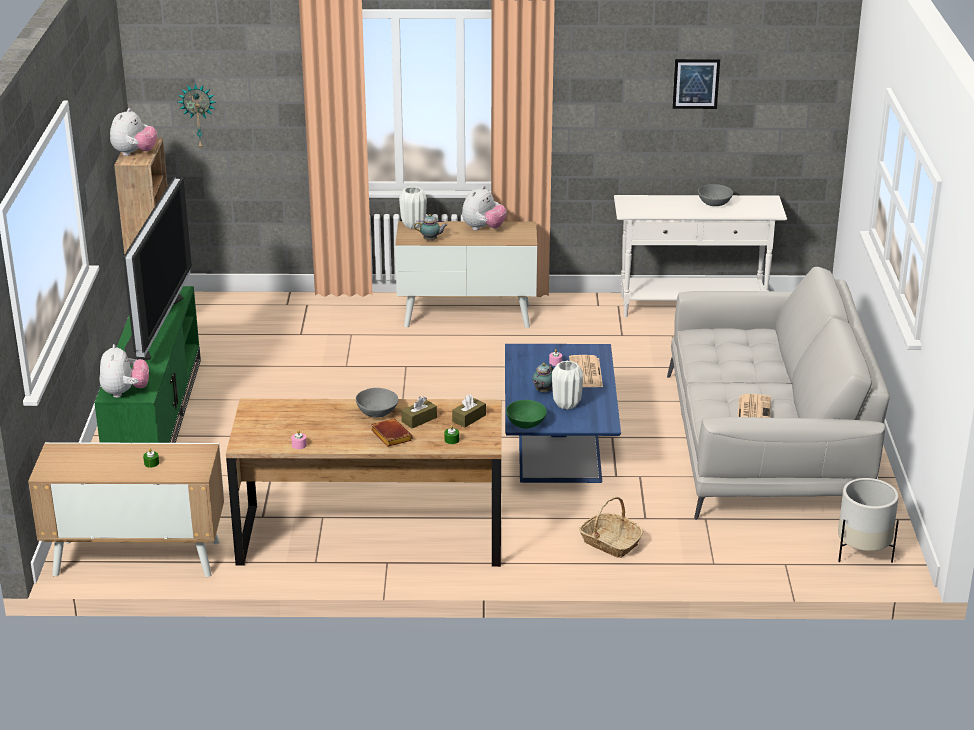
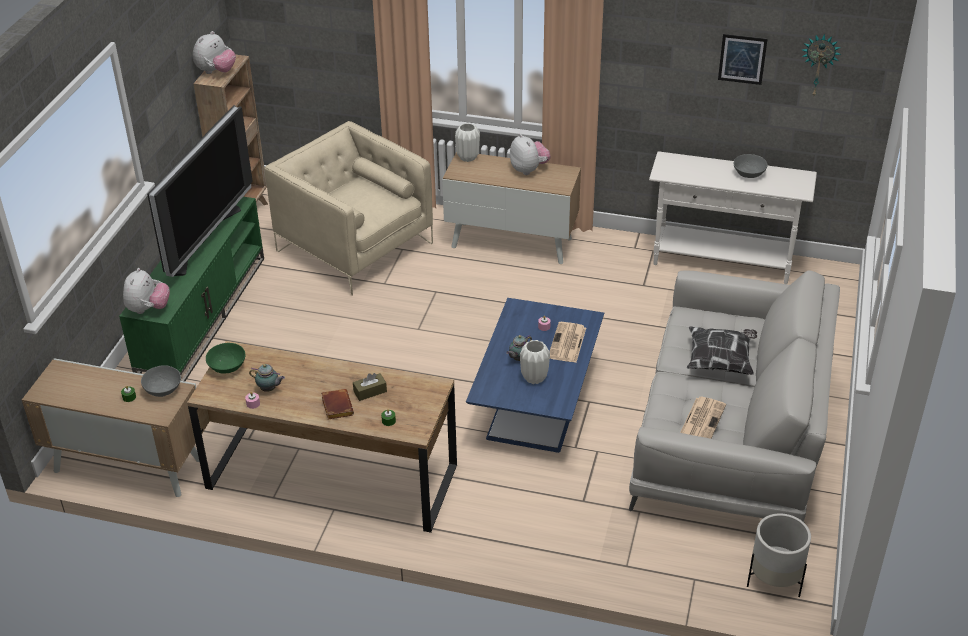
camera: 15 degrees right, 10 degrees up
wall clock [178,83,216,148] -> wall clock moved to [802,34,841,96]
grey bowl [356,388,398,418] -> grey bowl moved to [141,365,181,397]
teapot [414,214,447,241] -> teapot moved to [249,364,285,392]
brown tissue box [452,394,486,428] -> none
plush toy [462,186,507,231] -> plush toy turned 75 degrees counterclockwise [510,134,550,175]
green bowl [506,400,547,429] -> green bowl moved to [206,343,246,374]
basket [579,497,643,558] -> none
none -> beige armchair [264,121,433,296]
none -> pillow [687,326,757,375]

